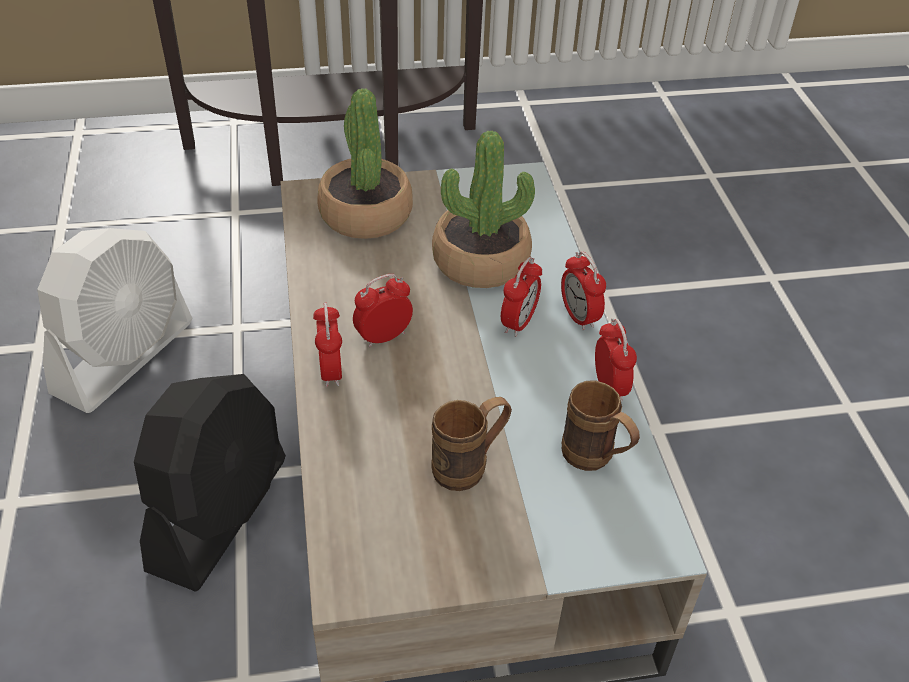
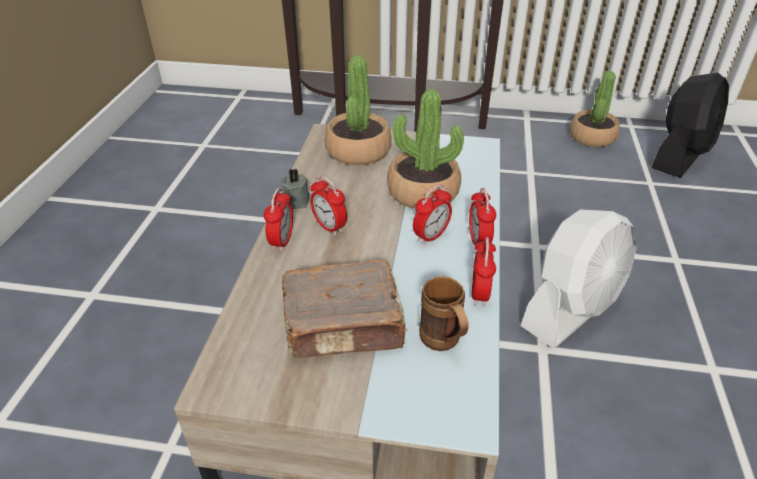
camera: 20 degrees right, 5 degrees down
white fan [37,228,192,413] -> white fan moved to [521,209,637,349]
black fan [134,374,286,592] -> black fan moved to [652,73,729,178]
alarm clock [353,274,413,347] -> alarm clock turned 120 degrees counterclockwise [310,176,347,236]
brown mug [431,397,512,491] -> brown book [282,260,408,358]
none -> grey candle [281,168,310,209]
none -> potted plant [570,71,620,147]

